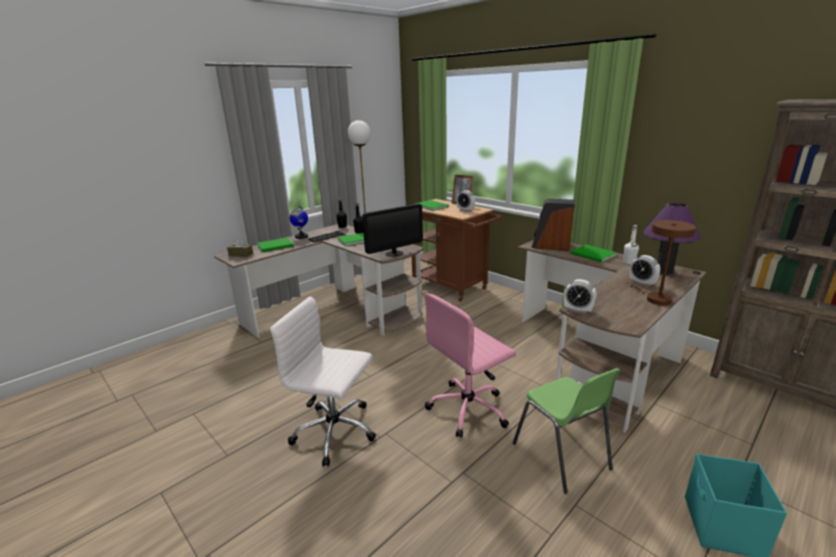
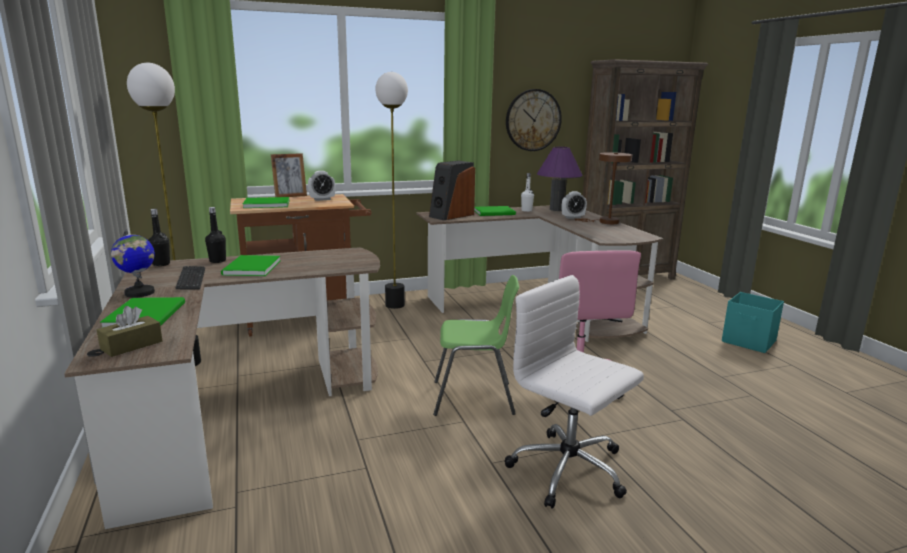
camera: 65 degrees left, 5 degrees down
white office chair [270,297,376,467] -> white office chair turned 90 degrees clockwise [505,275,644,509]
monitor [362,204,423,257] -> none
green chair [513,368,620,494] -> green chair moved to [433,275,519,416]
alarm clock [564,279,596,314] -> none
none -> floor lamp [375,72,408,309]
none -> wall clock [506,89,562,151]

